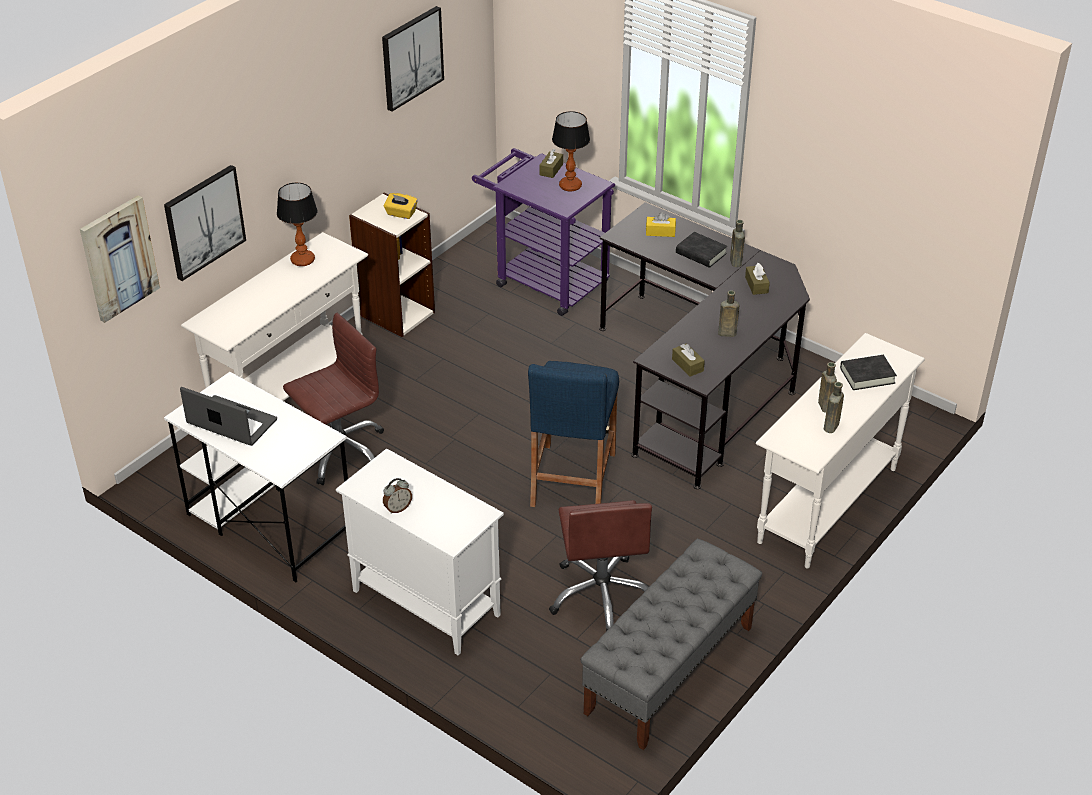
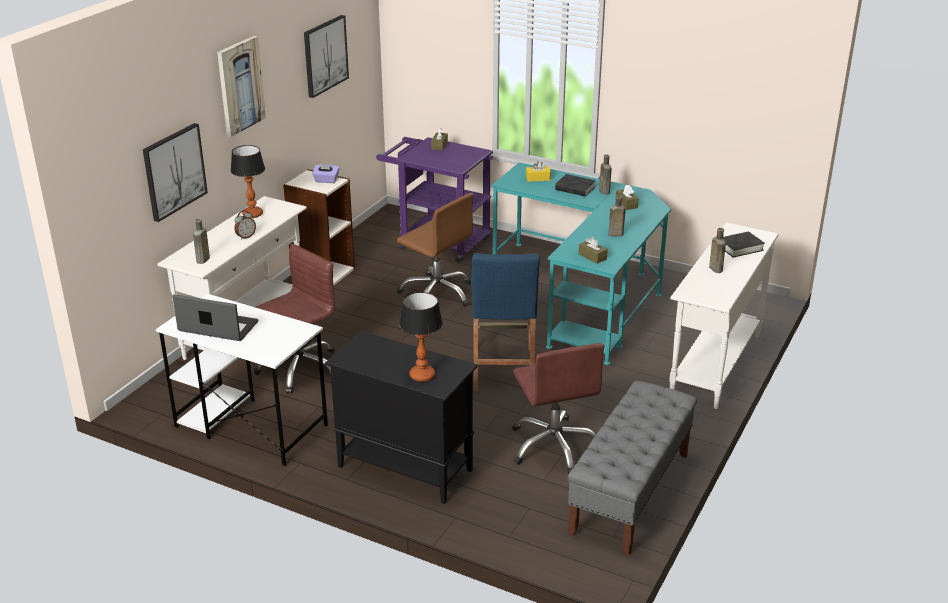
camera: 10 degrees left, 10 degrees down
picture [80,195,160,323] -> picture moved to [217,36,266,137]
white cabinet [336,448,504,655] -> black cabinet [325,331,478,504]
alarm clock [383,478,412,514] -> alarm clock moved to [234,210,256,240]
yellow tissue box [384,193,418,219] -> purple tissue box [312,163,340,183]
table lamp [552,111,590,192] -> table lamp moved to [399,292,443,382]
black desk [599,202,810,489] -> turquoise desk [491,162,671,365]
brown bottle [824,382,844,433] -> brown bottle moved to [193,219,210,264]
none -> brown office chair [397,193,473,307]

